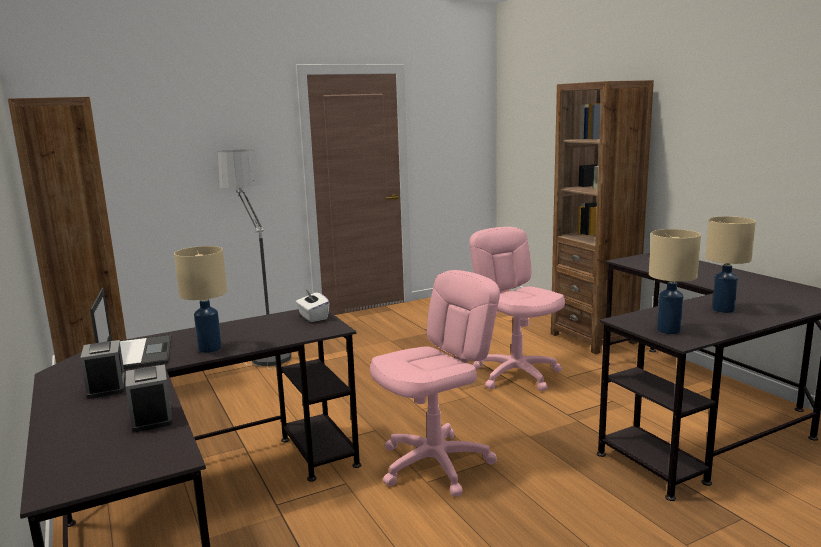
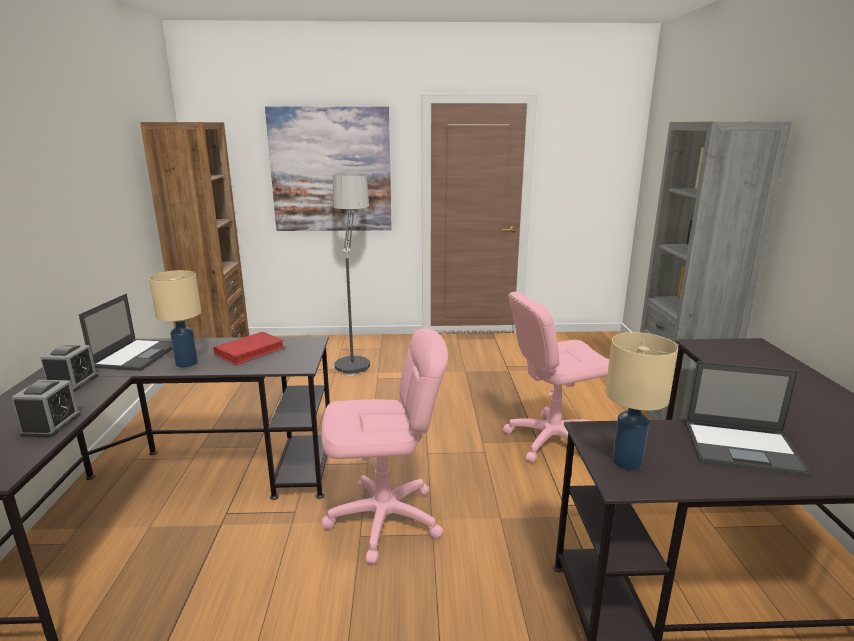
camera: 25 degrees right, 5 degrees up
white tissue box [296,290,330,322] -> none
pink office chair [470,227,565,391] -> pink office chair turned 105 degrees counterclockwise [503,292,609,463]
brown bookcase [551,80,654,354] -> grey bookcase [640,121,792,420]
beige table lamp [705,216,756,313] -> laptop [685,361,810,477]
none -> red book [214,332,286,365]
none -> picture [265,106,392,231]

